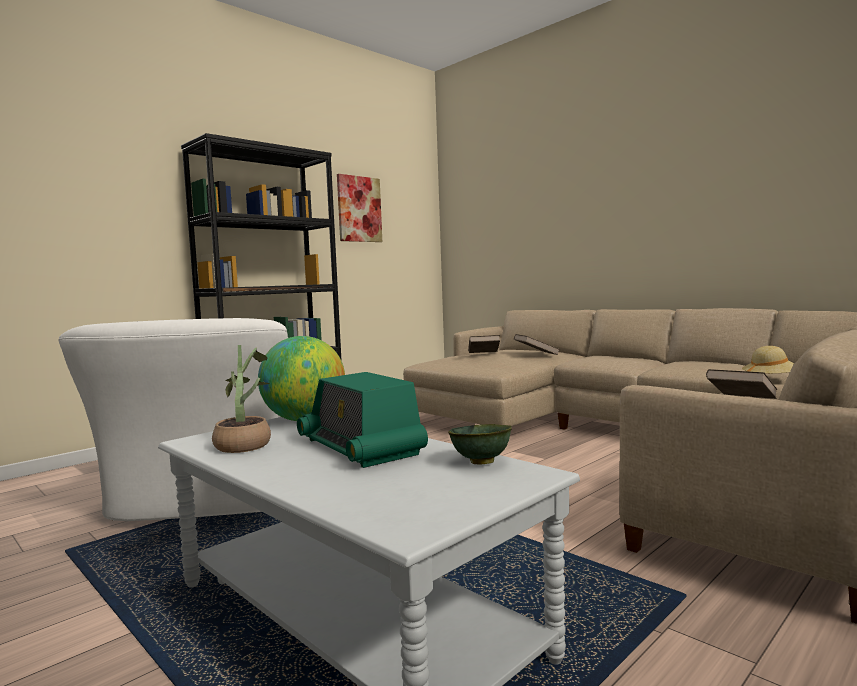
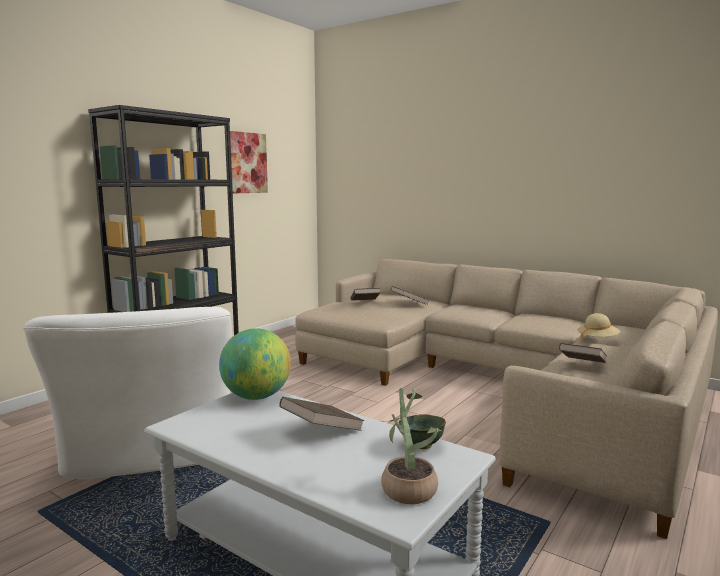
camera: 10 degrees left, 5 degrees up
potted plant [212,345,271,453] -> potted plant moved to [381,388,441,504]
radio [297,372,428,468] -> brown book [279,397,365,431]

